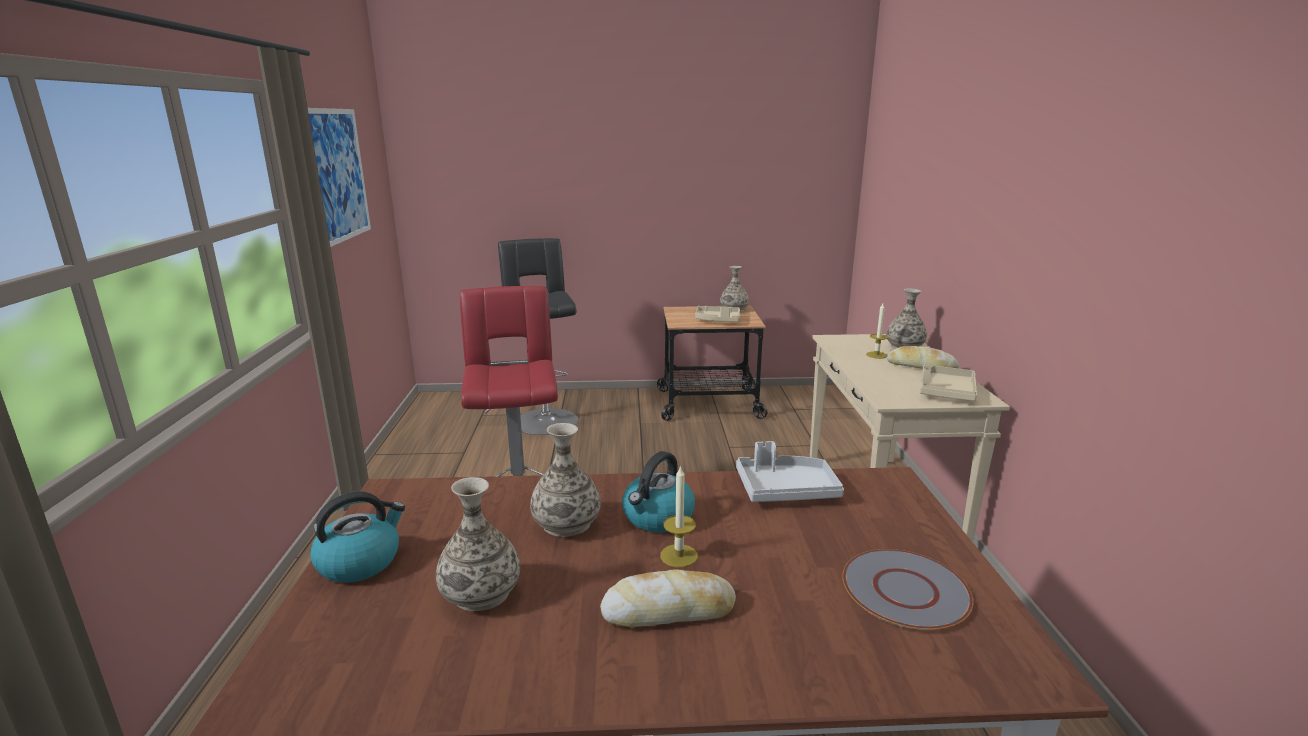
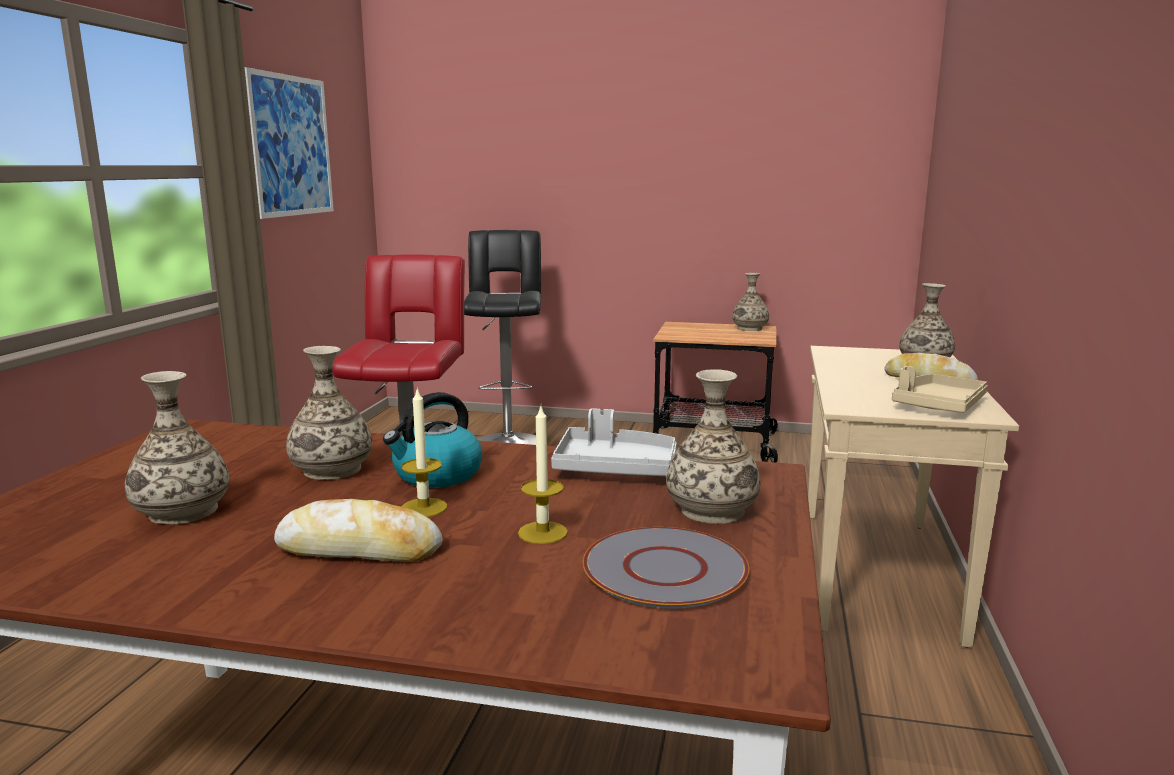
camera: 15 degrees right, 5 degrees down
kettle [310,491,405,582] -> none
beige tray [695,306,740,322] -> none
candle [866,304,888,359] -> candle moved to [518,406,568,544]
none -> vase [666,369,760,524]

